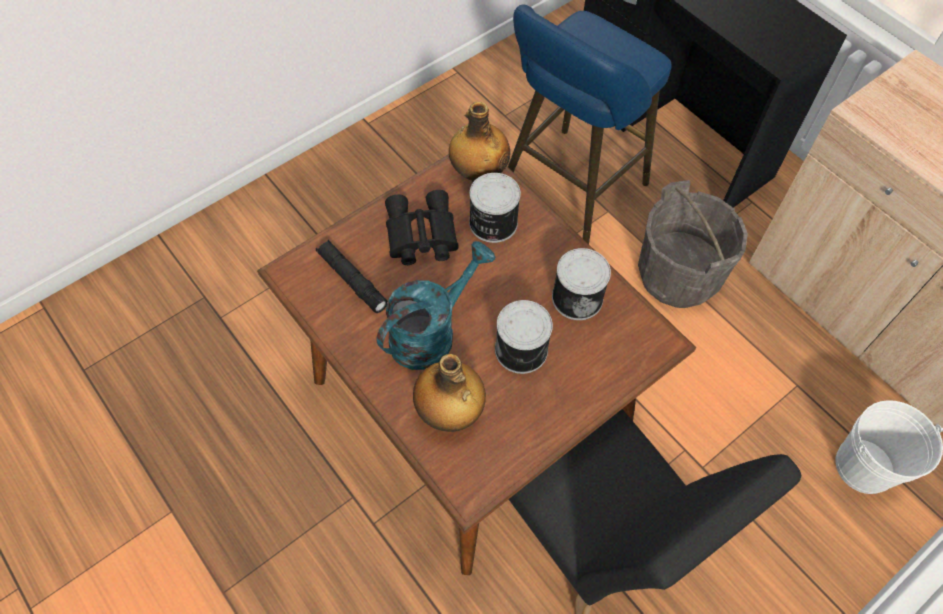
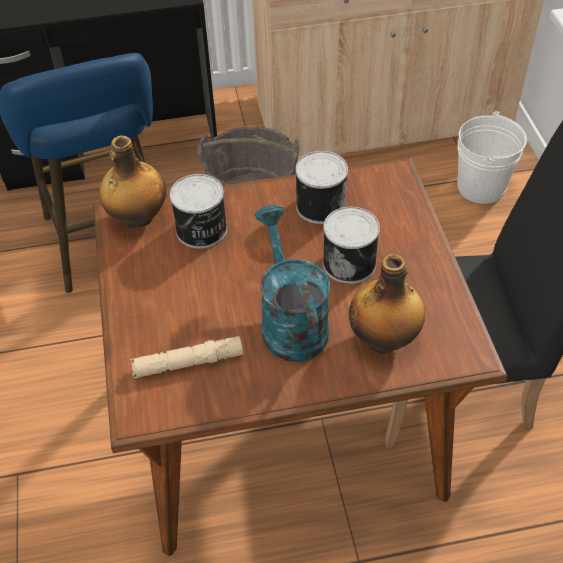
camera: 60 degrees left, 10 degrees down
black flashlight [316,240,387,313] -> beige flashlight [130,336,243,378]
black binoculars [385,190,459,265] -> none

